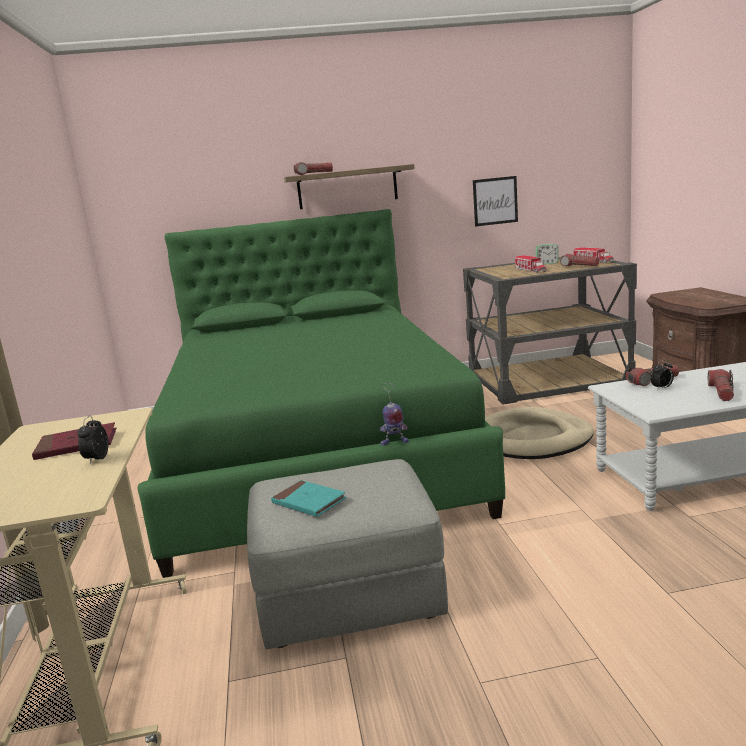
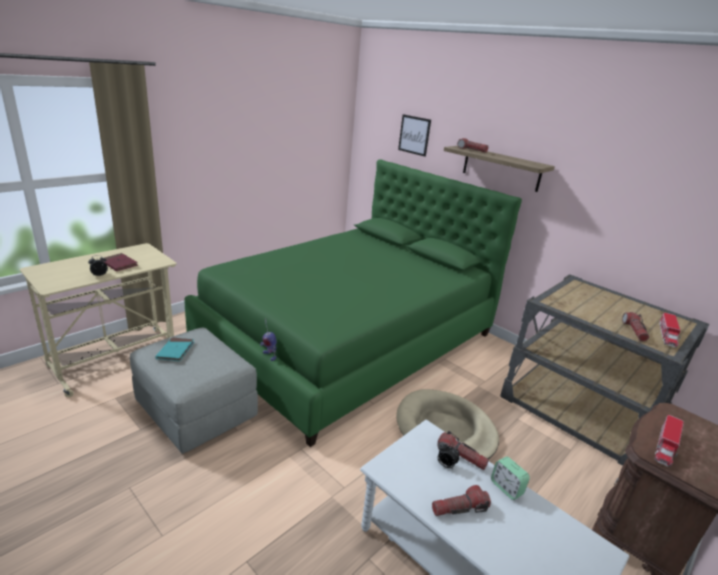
camera: 50 degrees right, 10 degrees up
picture [473,176,518,227] -> picture moved to [398,114,431,157]
toy truck [515,255,547,273] -> toy truck moved to [654,415,684,467]
alarm clock [536,244,559,265] -> alarm clock moved to [491,457,530,500]

